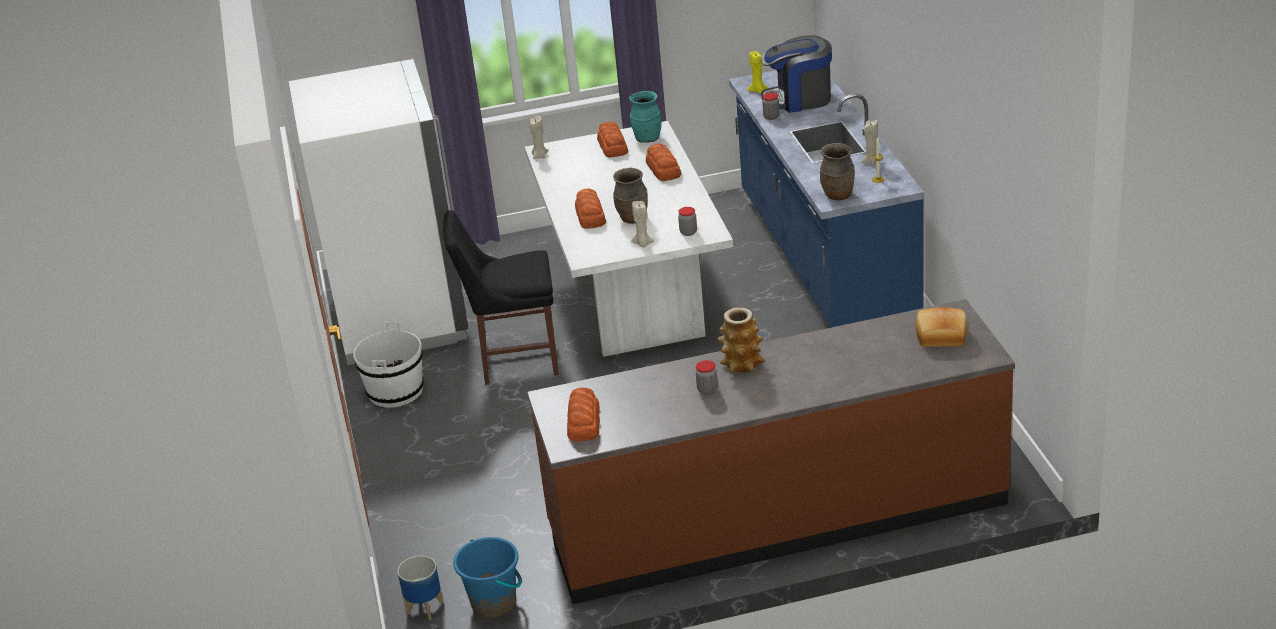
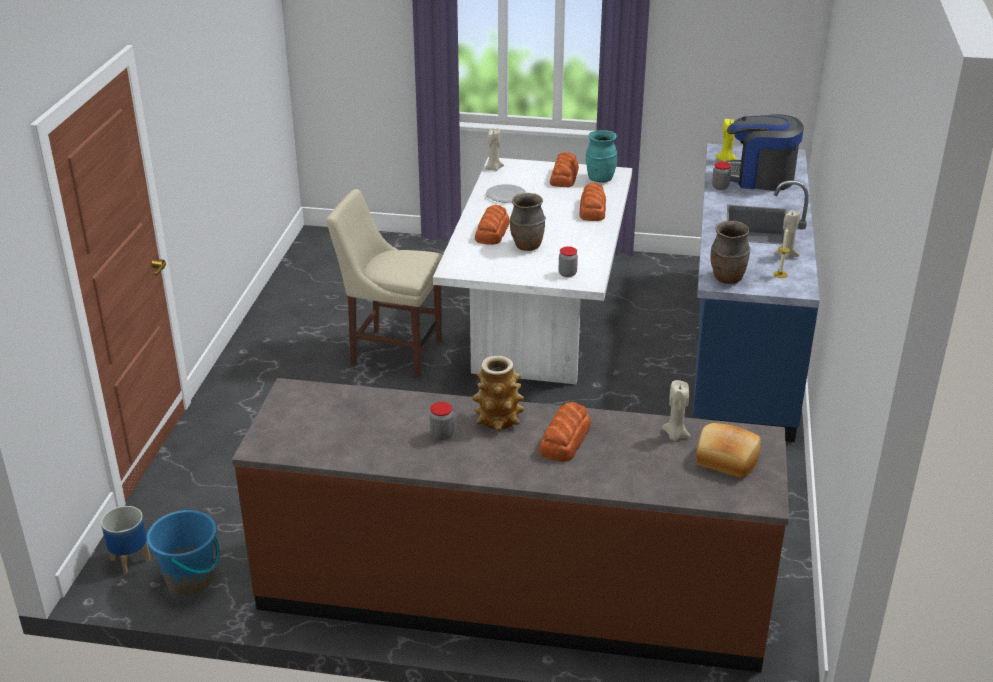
camera: 20 degrees right, 0 degrees up
white fridge [289,59,468,365] -> none
white bucket [353,322,423,408] -> none
black chair [443,210,559,385] -> beige chair [326,189,443,377]
bread [567,388,600,441] -> bread moved to [539,402,591,462]
beige candle [631,201,654,247] -> beige candle moved to [662,380,690,441]
none -> plate [486,184,526,202]

